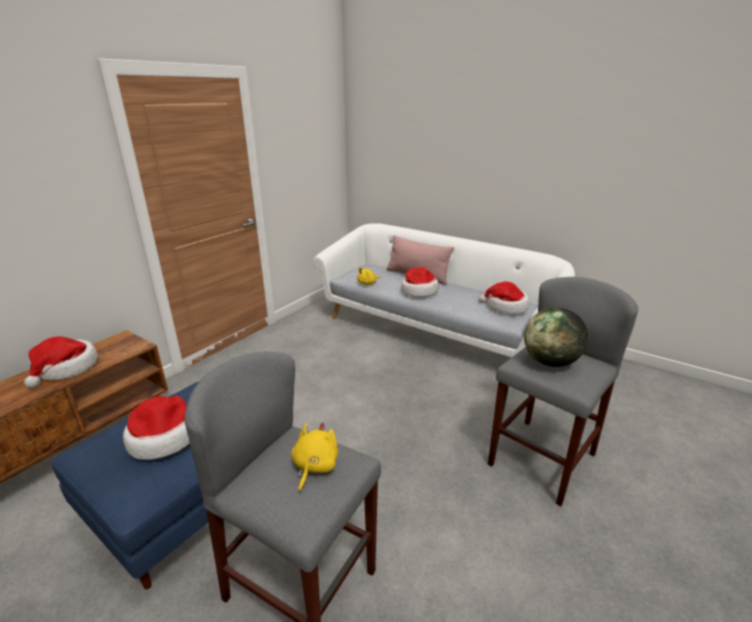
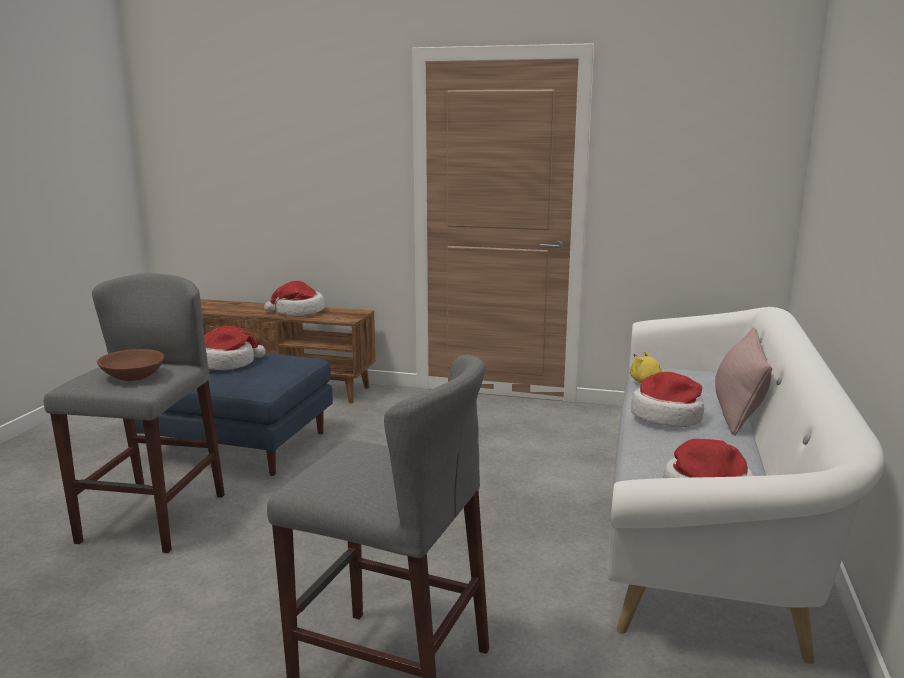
camera: 70 degrees right, 10 degrees down
yellow plush toy [291,422,338,492] -> brown bowl [97,349,164,381]
globe [524,308,588,367] -> none

